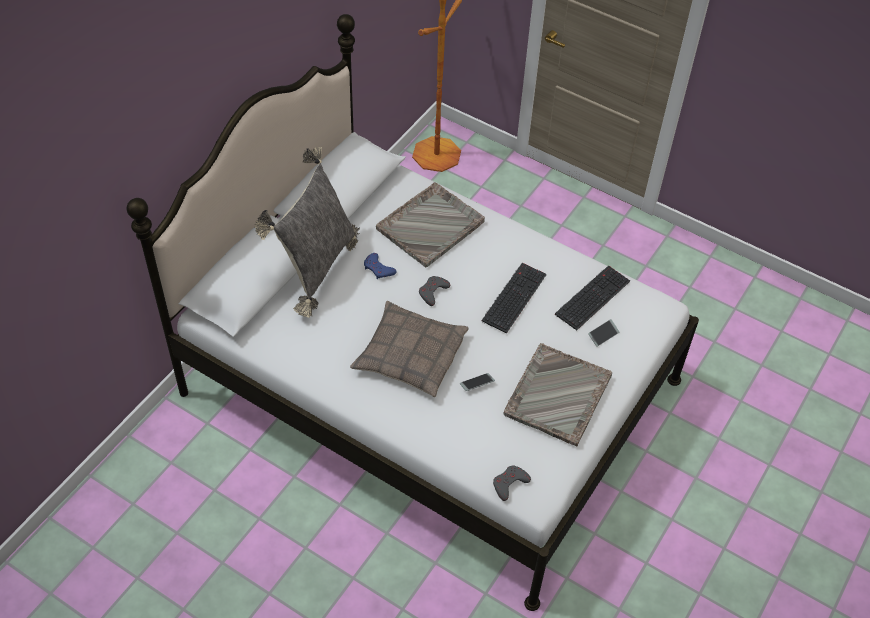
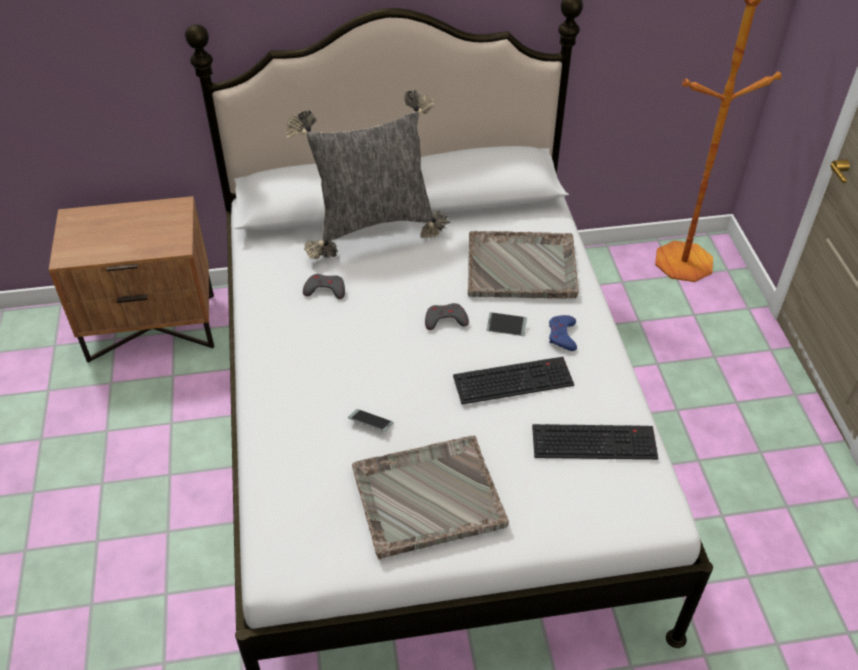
camera: 50 degrees right, 5 degrees down
pillow [350,301,469,397] -> none
blue game controller [364,253,397,279] -> blue game controller moved to [549,315,577,351]
grey game controller [493,466,531,501] -> grey game controller moved to [303,274,345,299]
phone [588,319,619,347] -> phone moved to [487,312,527,336]
none -> brown nightstand [48,196,214,363]

